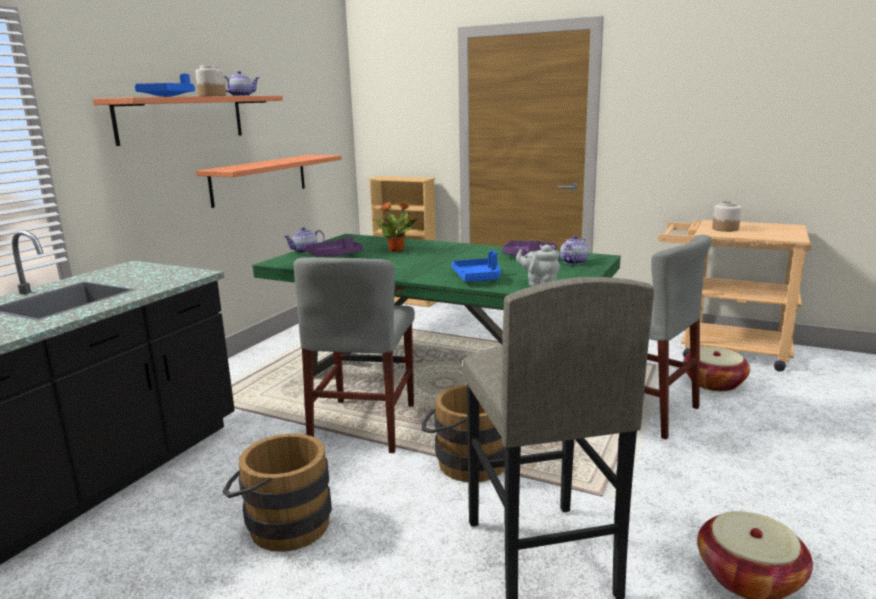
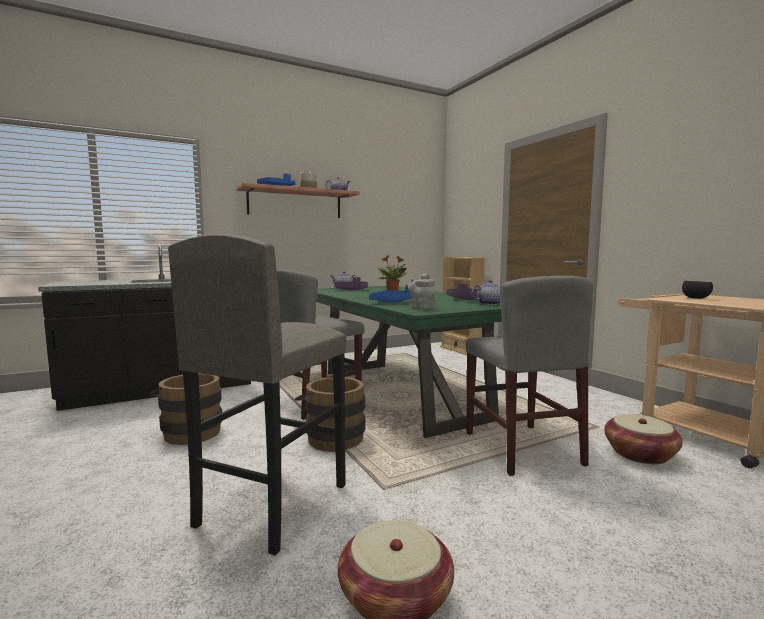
camera: 35 degrees right, 10 degrees down
shelf [196,155,342,208] -> none
jar [712,201,741,232] -> black bowl [682,281,713,299]

